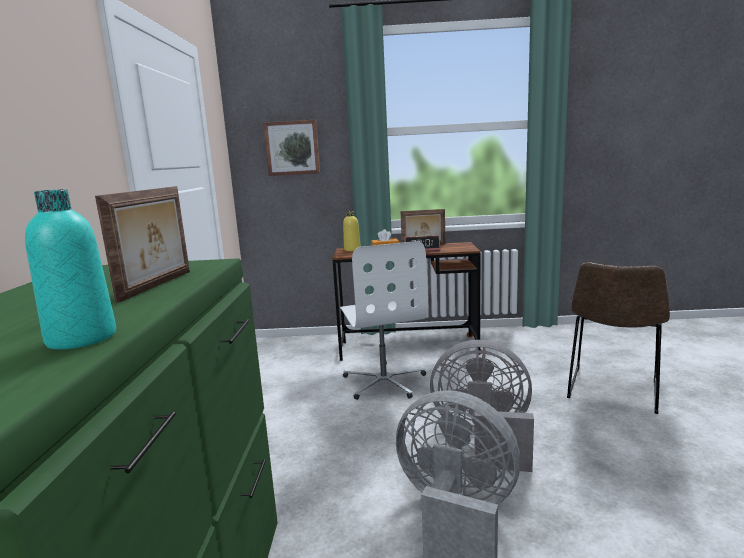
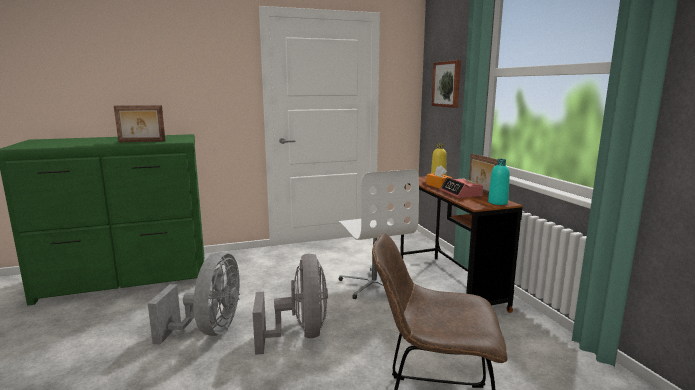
camera: 70 degrees right, 0 degrees up
turquoise bottle [25,189,116,349] -> turquoise bottle moved to [488,159,510,205]
white office chair [340,241,428,400] -> white office chair turned 75 degrees counterclockwise [339,169,419,299]

